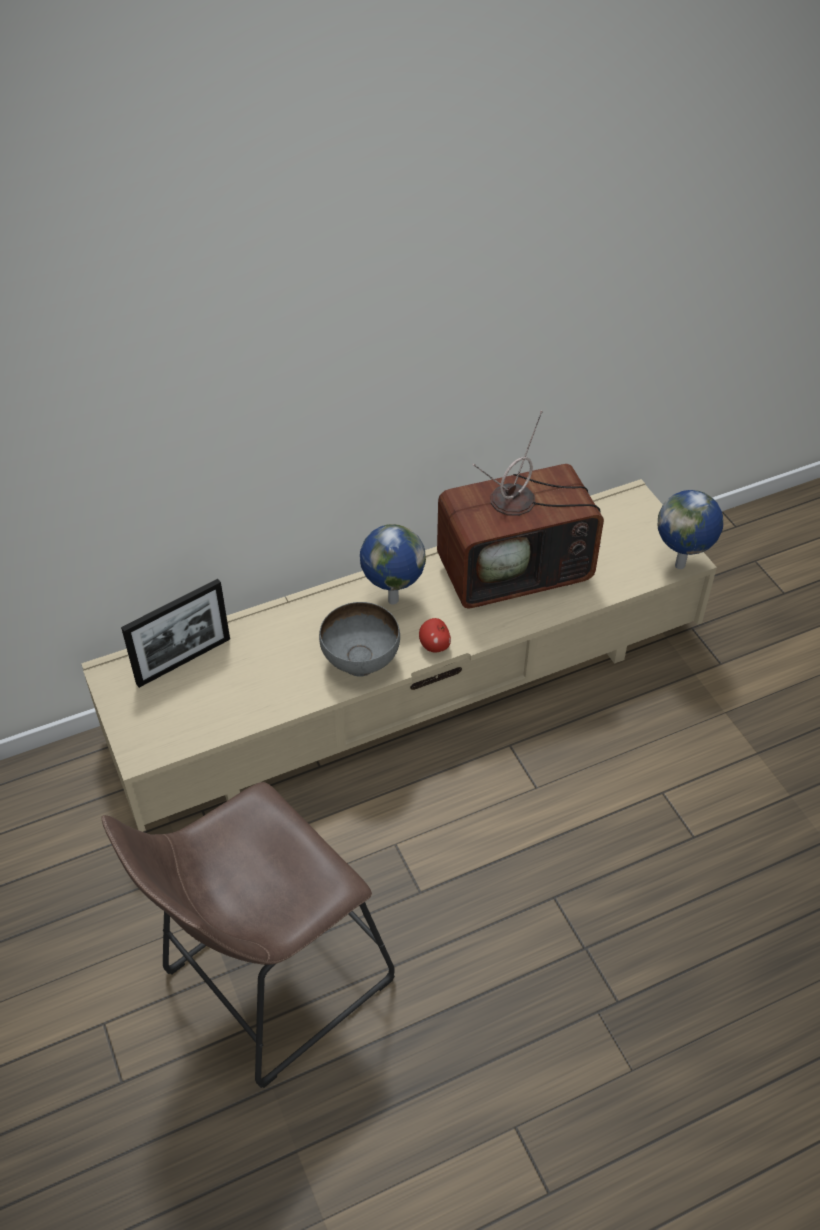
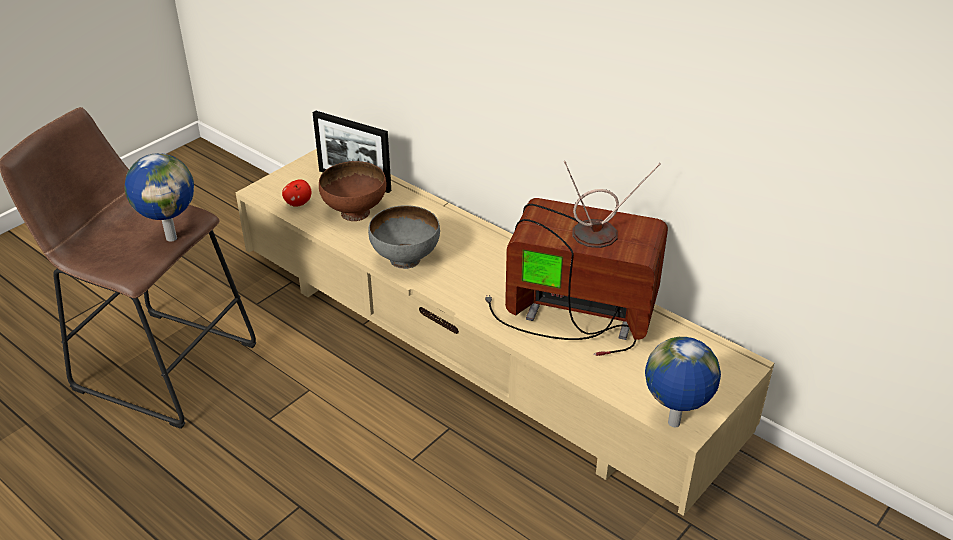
camera: 65 degrees right, 10 degrees down
globe [360,524,426,604] -> globe moved to [125,153,194,242]
apple [419,618,451,653] -> apple moved to [282,179,311,207]
television [437,411,604,609] -> television turned 150 degrees clockwise [485,161,668,356]
none -> brown bowl [319,161,387,221]

